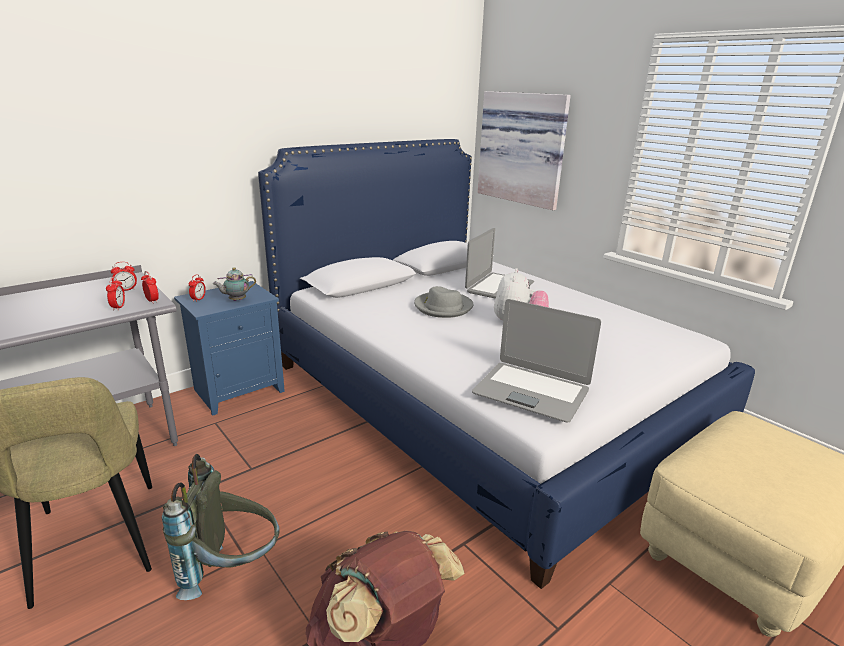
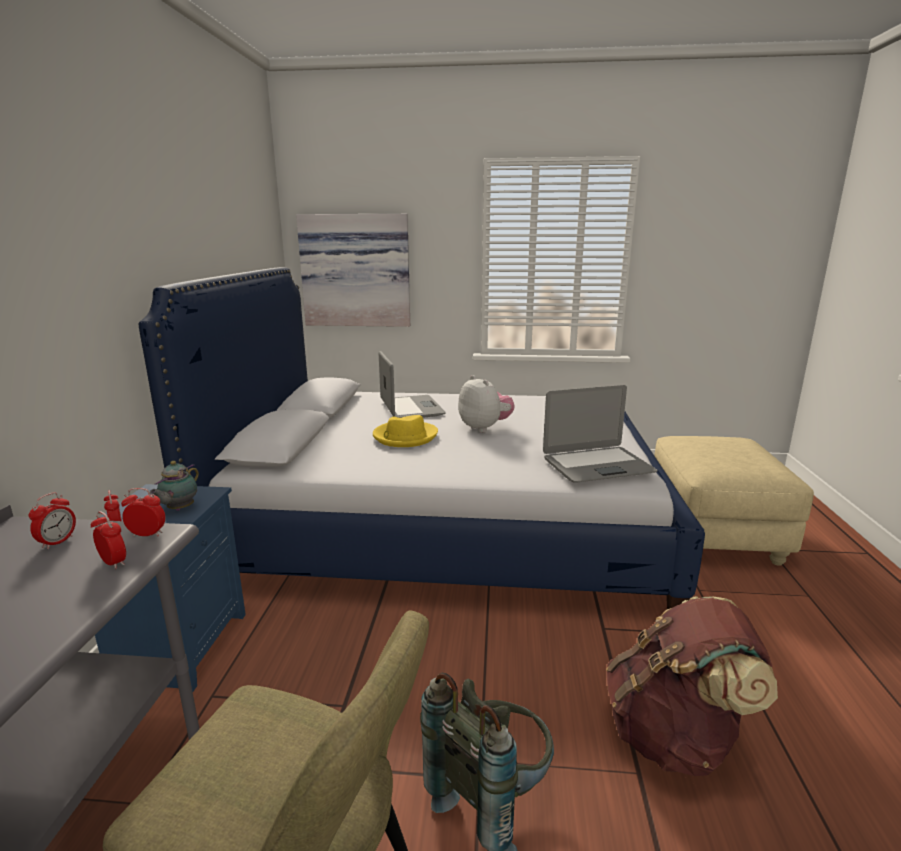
camera: 45 degrees left, 5 degrees down
grey hat [414,286,473,318] -> yellow hat [373,415,438,447]

